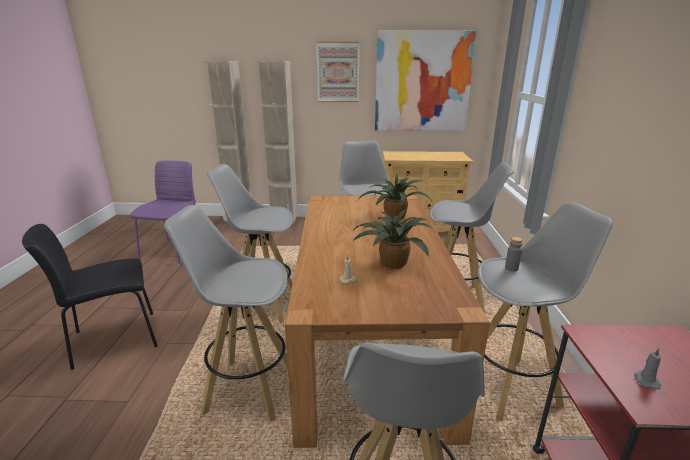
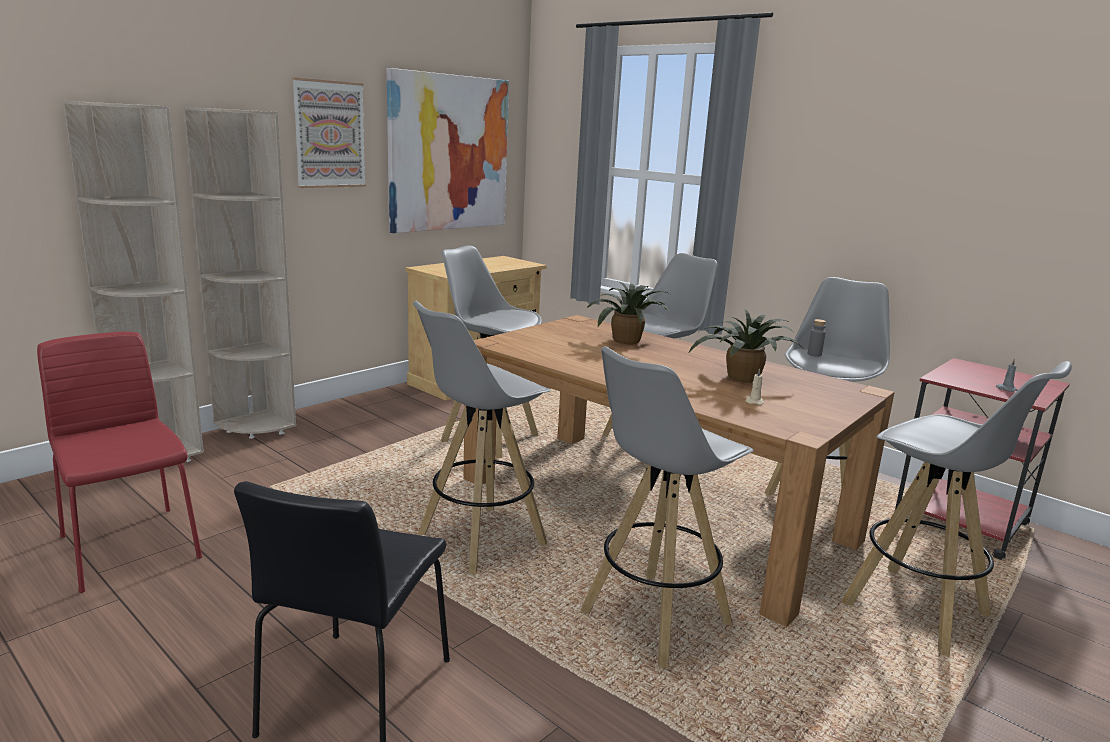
camera: 50 degrees left, 5 degrees down
purple chair [130,161,196,264] -> red chair [37,332,202,593]

